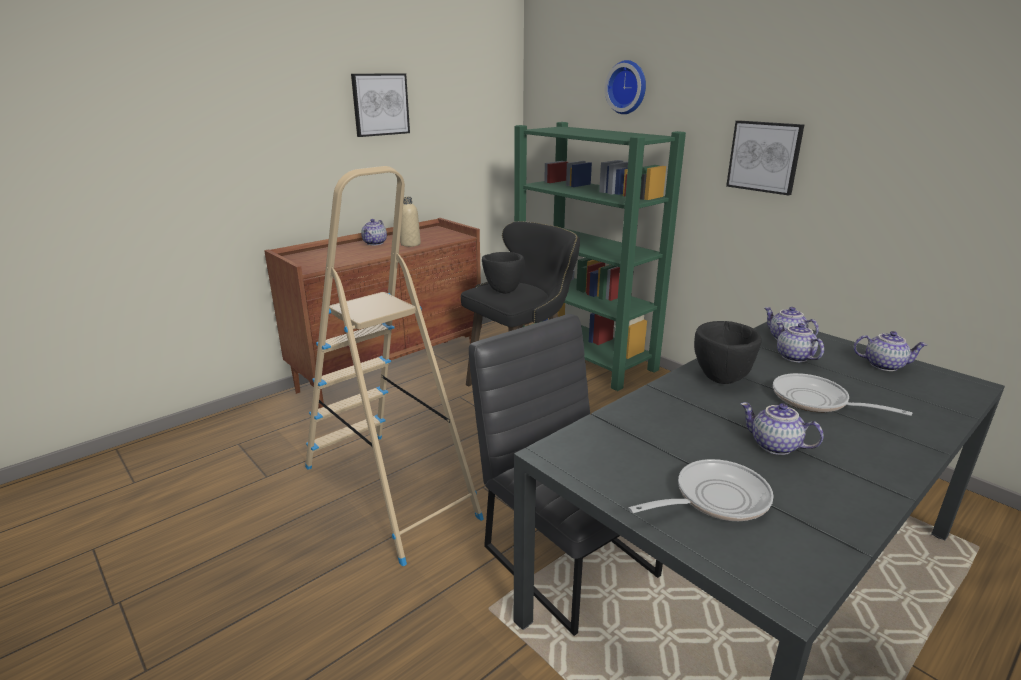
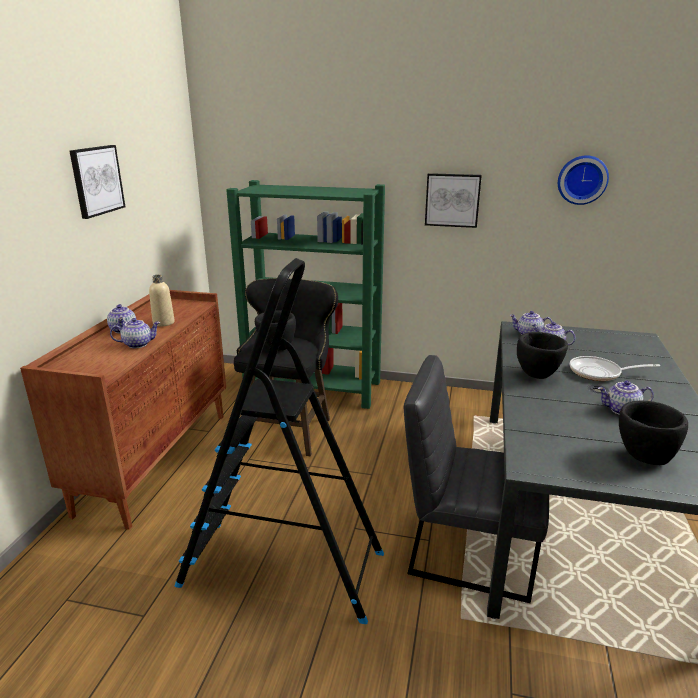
camera: 35 degrees left, 0 degrees up
beige step ladder [305,166,484,566] -> black step ladder [175,258,384,624]
wall clock [605,60,646,114] -> wall clock moved to [558,155,609,205]
frying pan [628,459,774,521] -> black bowl [619,401,688,465]
teapot [853,331,927,371] -> teapot moved to [110,318,160,348]

